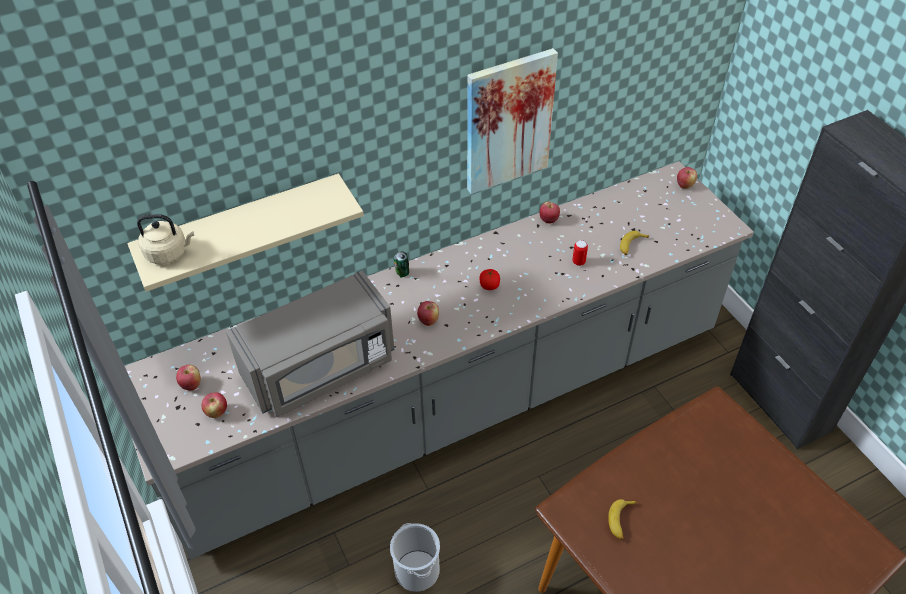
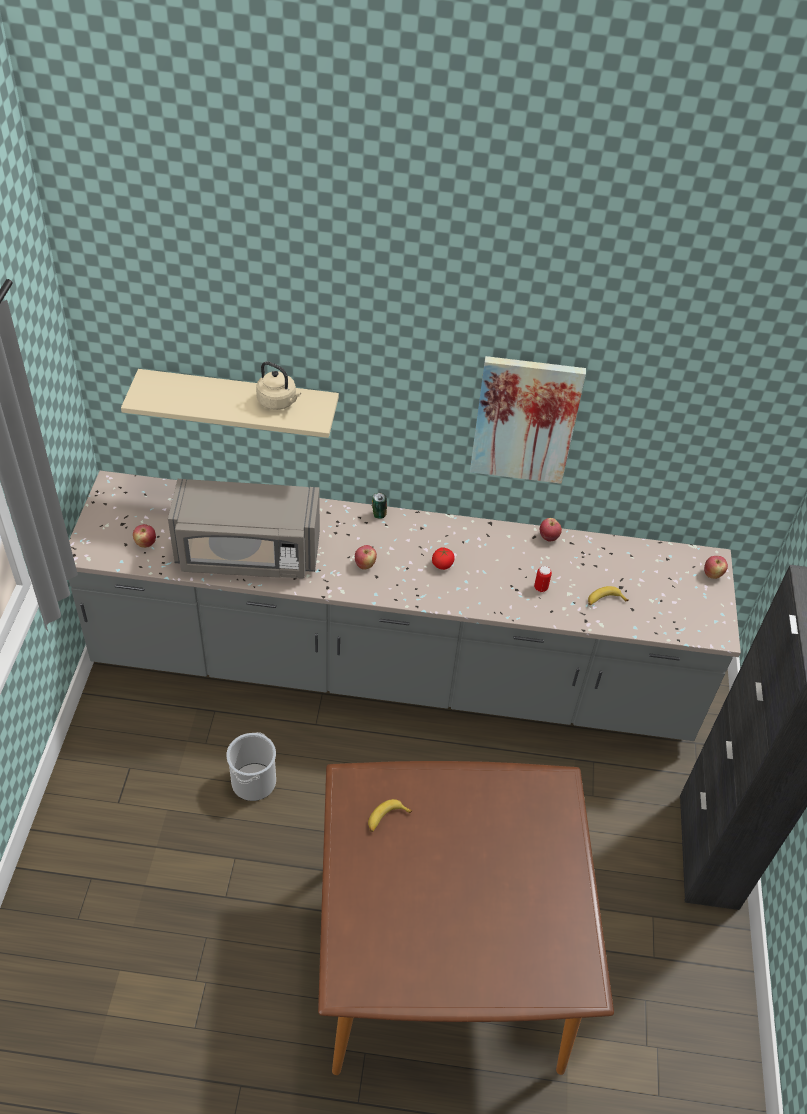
camera: 30 degrees right, 0 degrees up
beige kettle [137,214,194,264] -> beige kettle moved to [256,361,301,410]
apple [176,365,201,391] -> none

